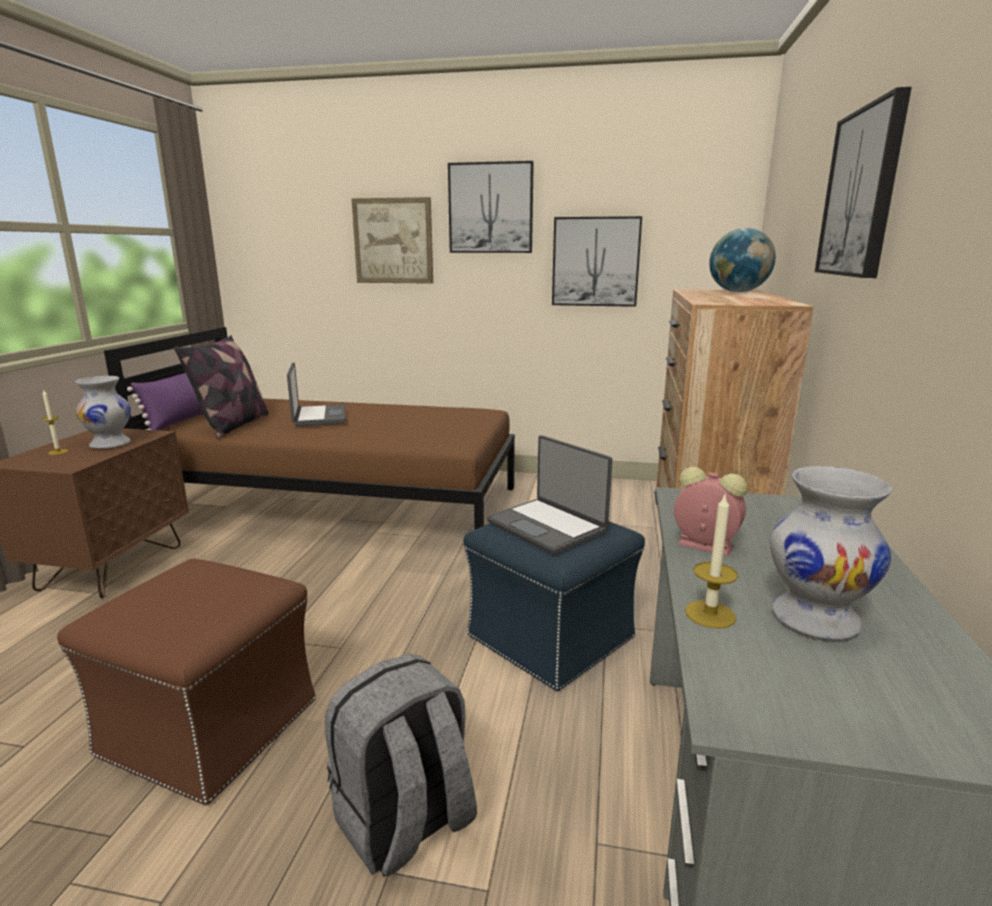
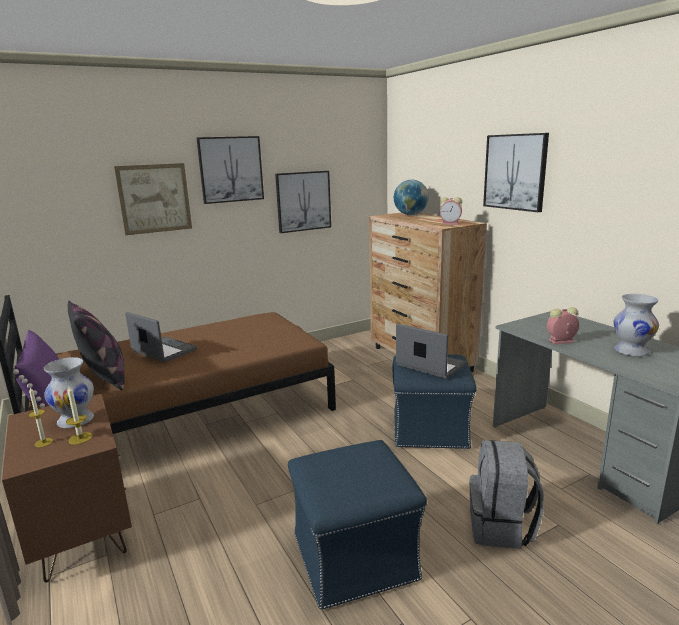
camera: 40 degrees left, 0 degrees up
brown ottoman [57,559,316,805] -> blue ottoman [288,440,427,609]
laptop [487,435,612,555] -> laptop turned 150 degrees counterclockwise [396,324,466,379]
candle [685,495,738,629] -> candle moved to [66,386,92,445]
none -> alarm clock [440,197,462,225]

